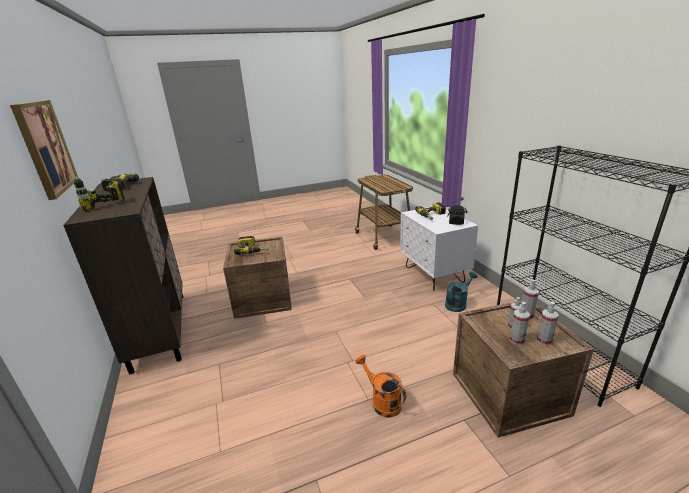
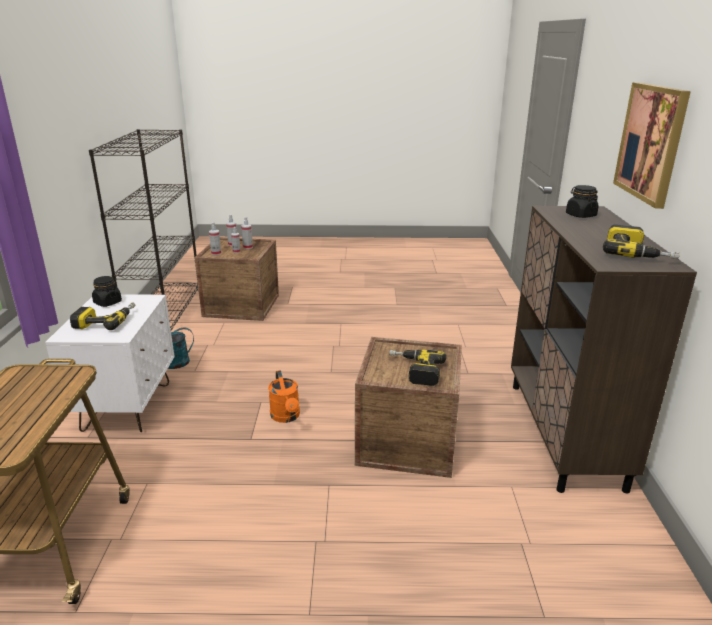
camera: 160 degrees left, 0 degrees up
power drill [74,176,125,211] -> black jar [566,185,599,218]
orange watering can [356,355,406,418] -> orange watering can moved to [268,370,300,423]

